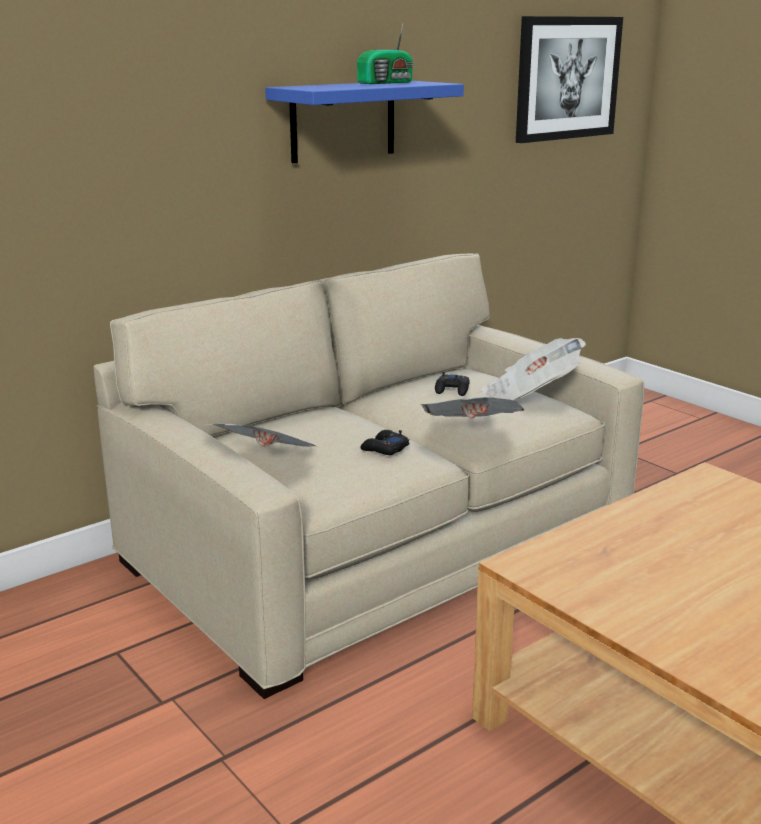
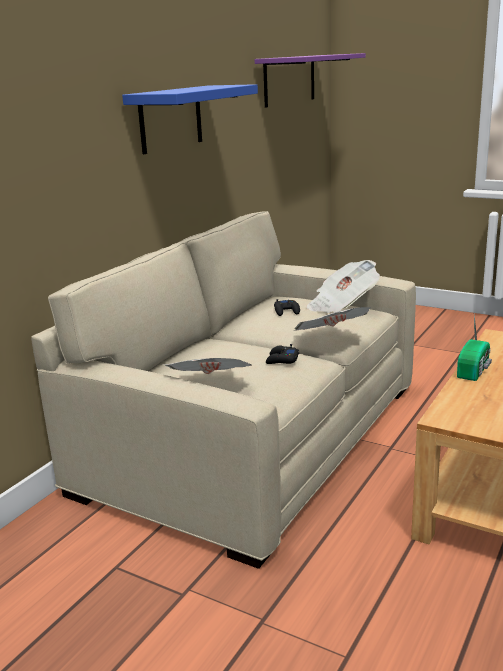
camera: 20 degrees left, 0 degrees up
radio [357,24,413,84] -> radio moved to [457,315,492,381]
picture [516,16,623,143] -> purple shelf [255,53,366,108]

